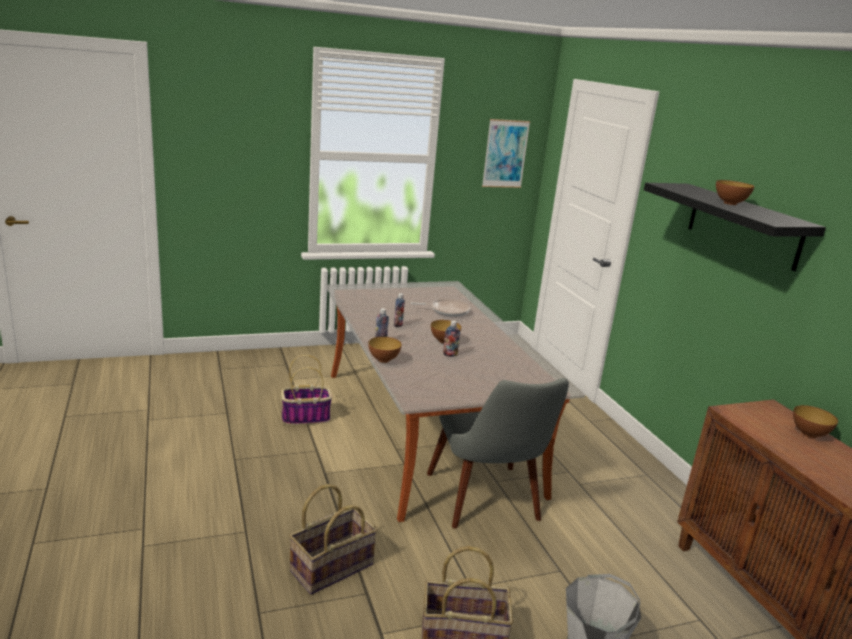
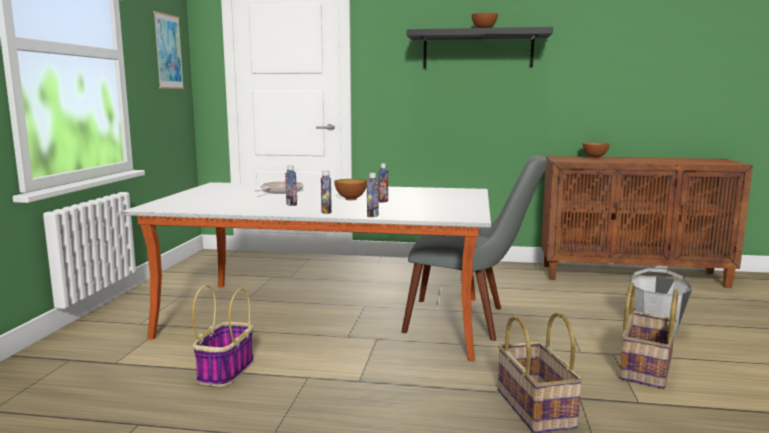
camera: 60 degrees left, 10 degrees down
bowl [368,337,402,363] -> bottle [367,173,379,217]

